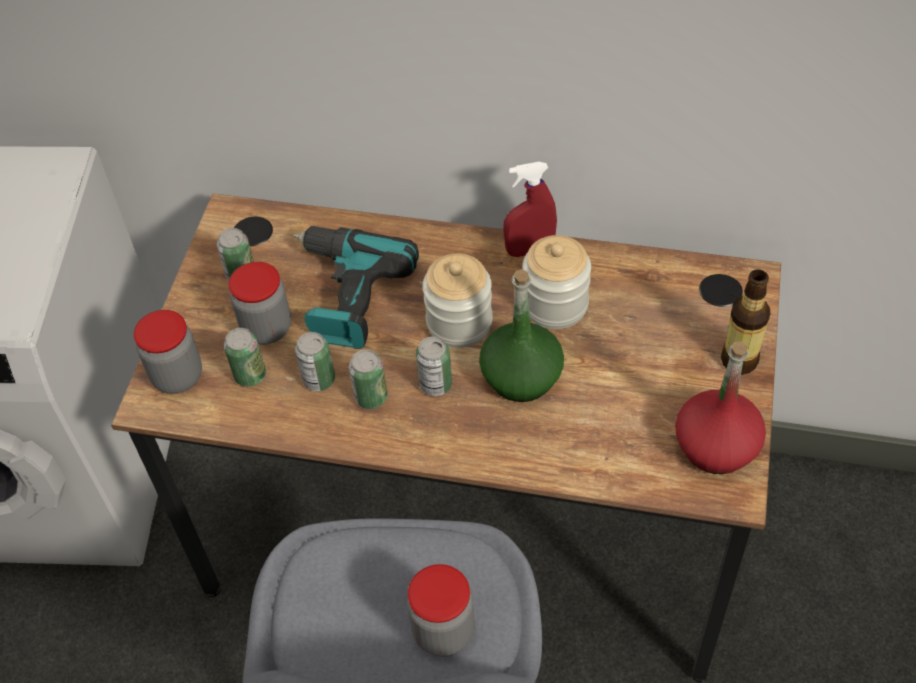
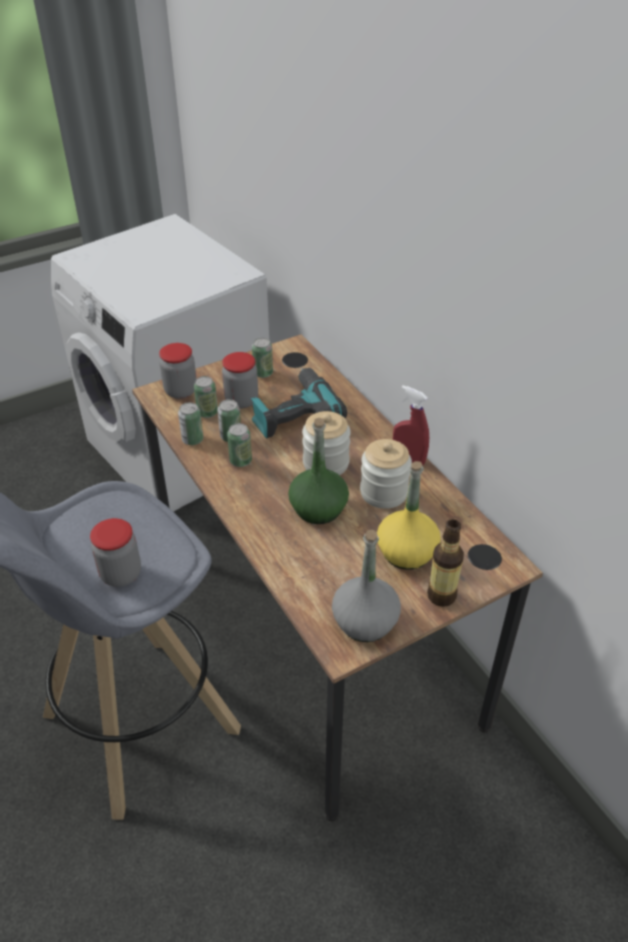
camera: 45 degrees right, 10 degrees down
can [416,336,452,396] -> can moved to [178,402,203,445]
red bottle [675,341,766,474] -> grey bottle [332,530,401,642]
none -> yellow bottle [377,461,441,570]

